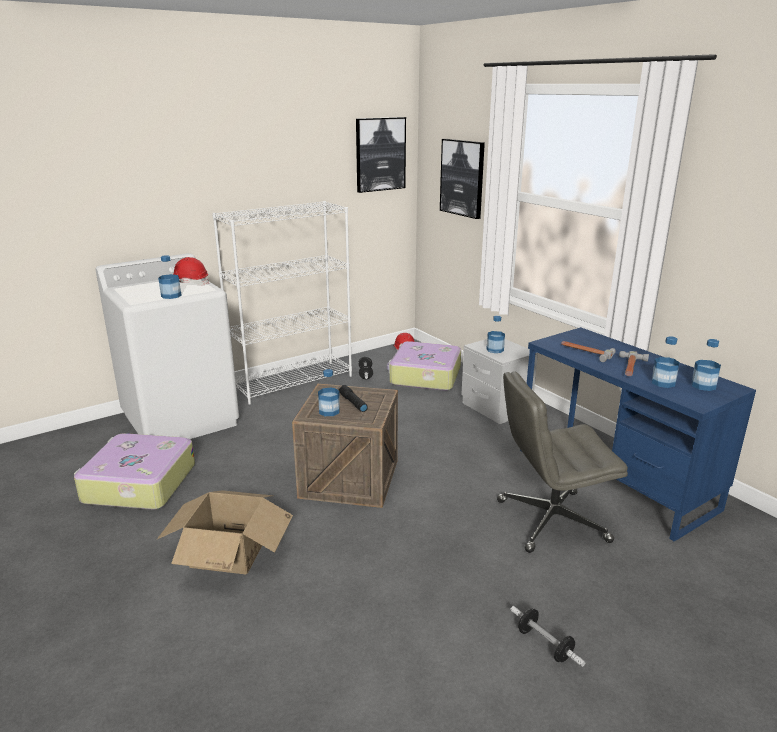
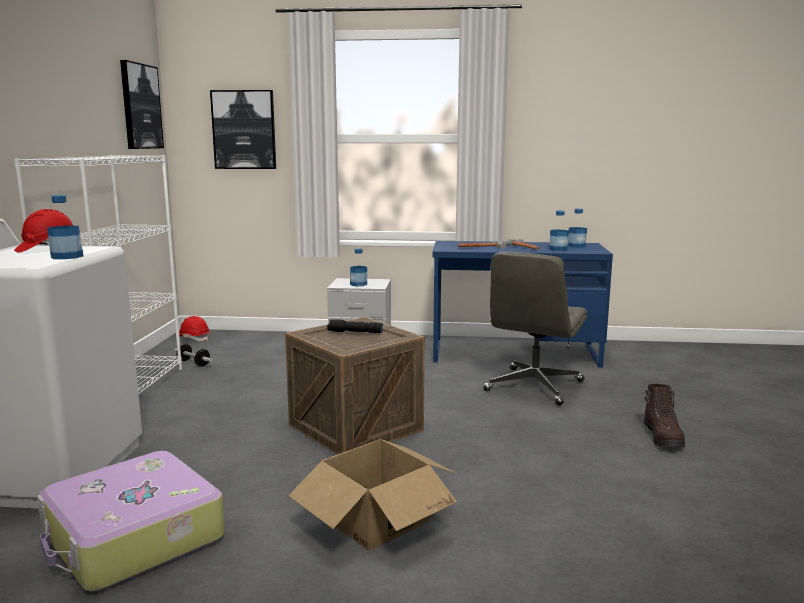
camera: 50 degrees left, 10 degrees down
bottle [318,369,339,416] -> none
suitcase [387,341,461,391] -> none
dumbbell [510,606,586,667] -> brown boot [644,384,685,447]

